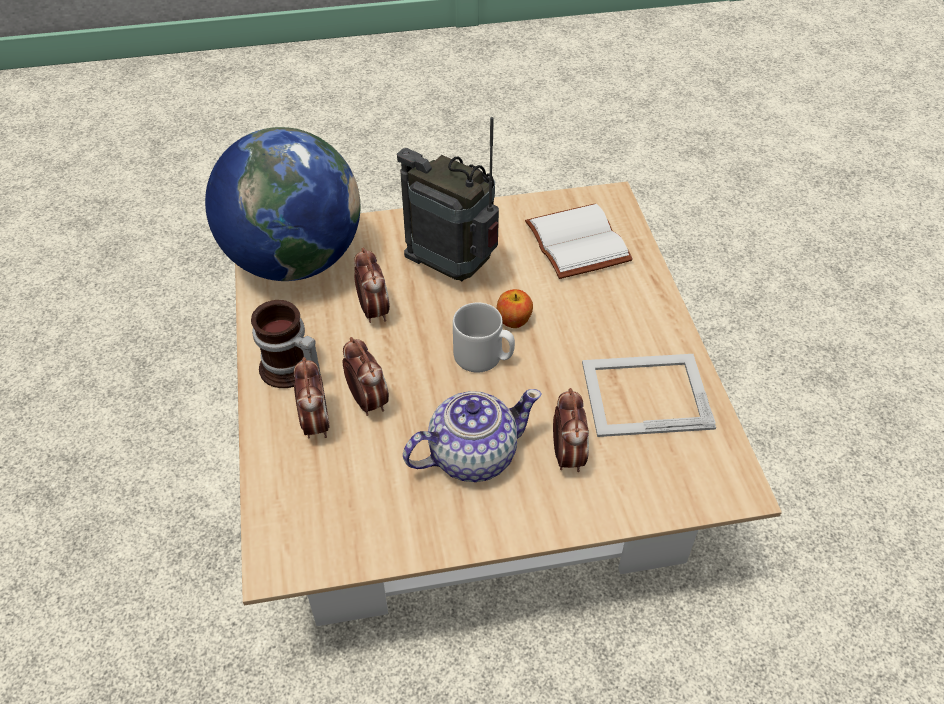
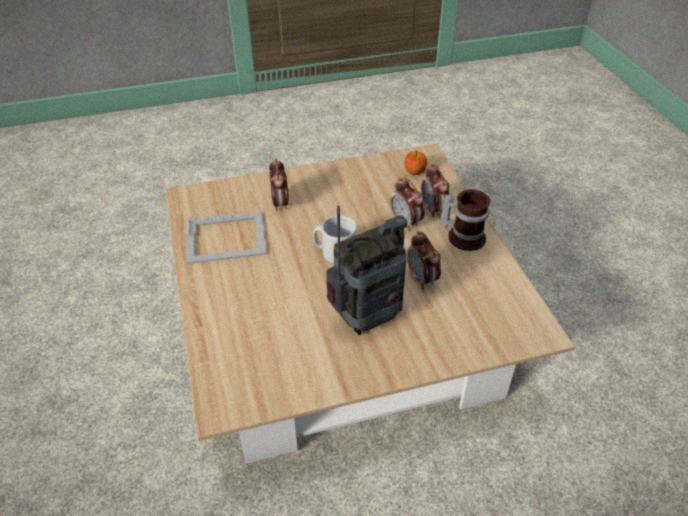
camera: 175 degrees right, 5 degrees down
globe [205,127,360,281] -> none
radio [397,117,499,282] -> radio turned 60 degrees counterclockwise [327,206,408,335]
teapot [403,389,541,482] -> none
apple [497,289,533,328] -> apple moved to [405,150,427,175]
white book [525,204,633,279] -> none

